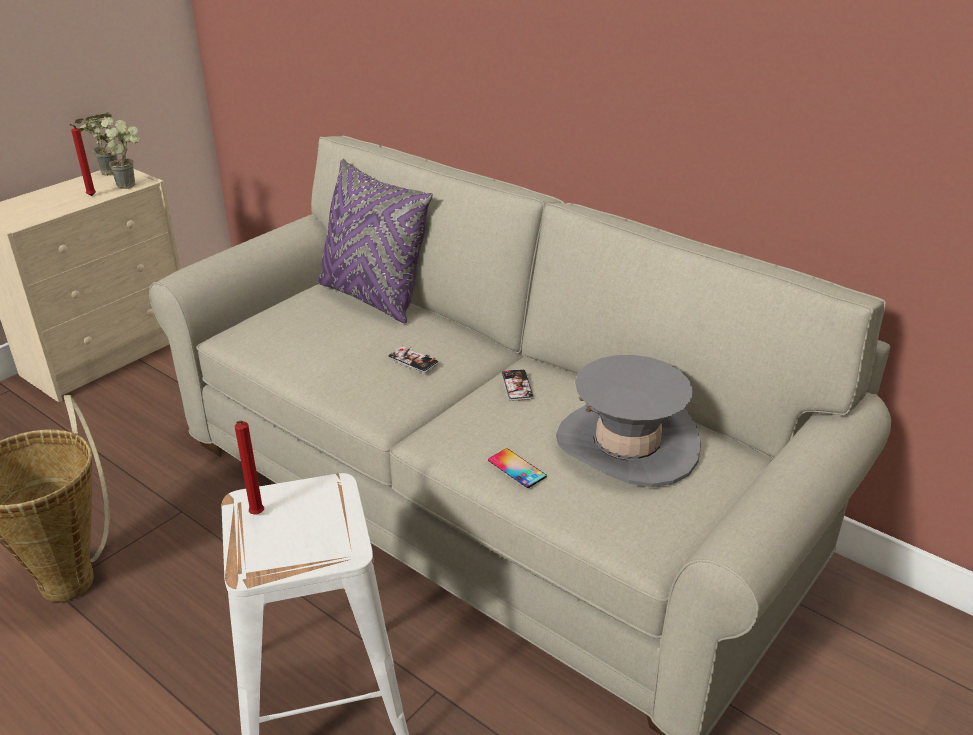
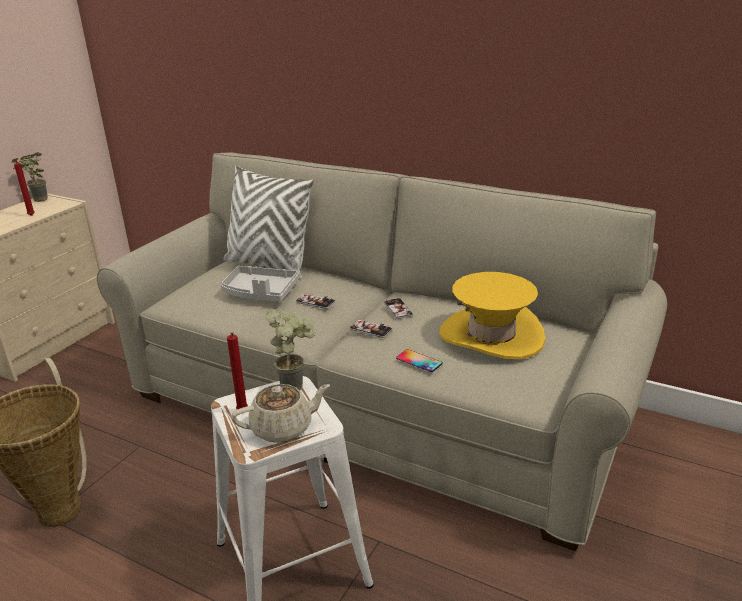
camera: 10 degrees left, 5 degrees down
potted plant [101,117,140,189] -> potted plant moved to [265,309,315,391]
purple pillow [317,159,433,323] -> white pillow [224,165,314,279]
grey hat [556,355,701,487] -> yellow hat [440,272,545,359]
none -> grey tray [221,266,299,302]
none -> beige teapot [231,384,330,443]
none -> phone [349,319,392,338]

